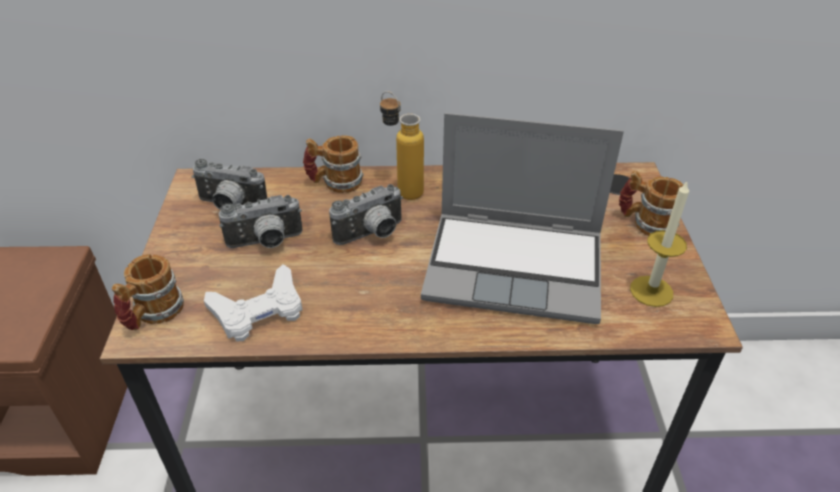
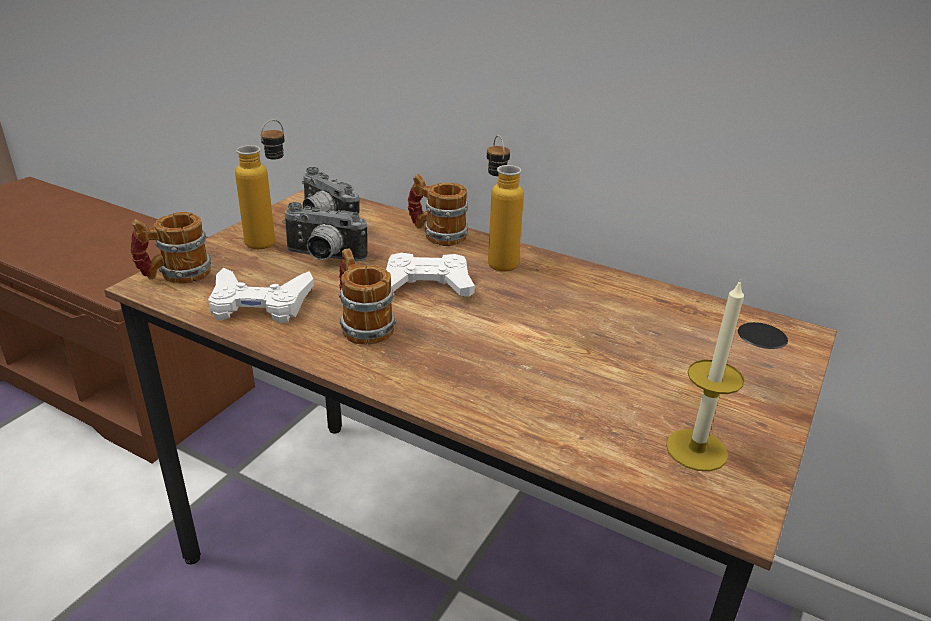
camera: 30 degrees right, 10 degrees down
camera [329,184,403,245] -> white game controller [386,253,475,297]
laptop [421,113,624,324] -> none
mug [619,171,684,236] -> mug moved to [339,249,397,345]
none -> bottle [235,119,285,249]

